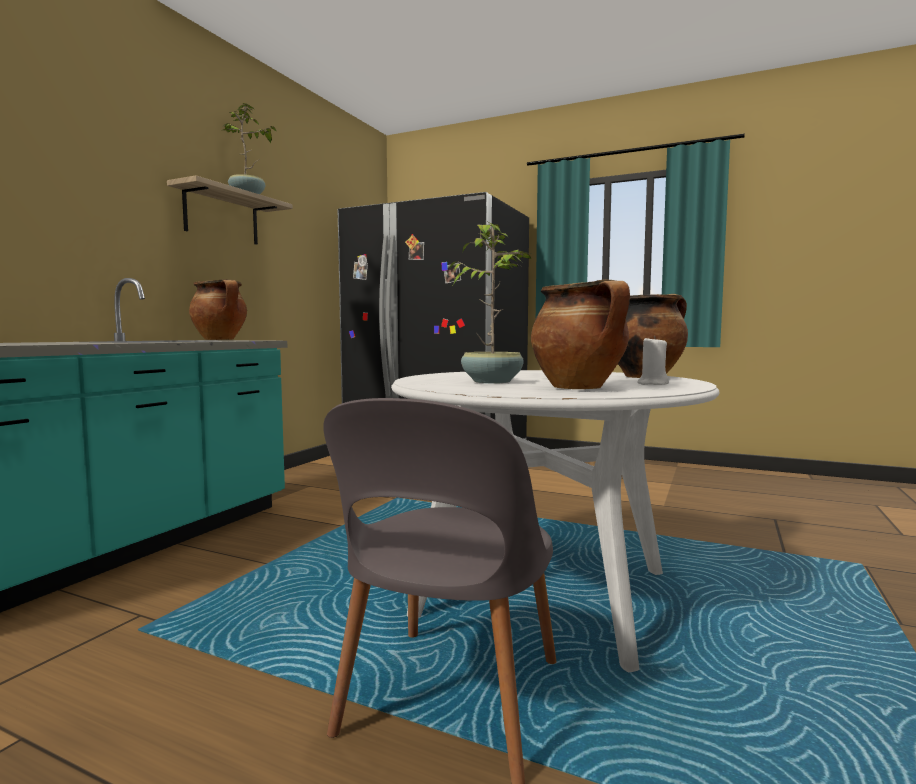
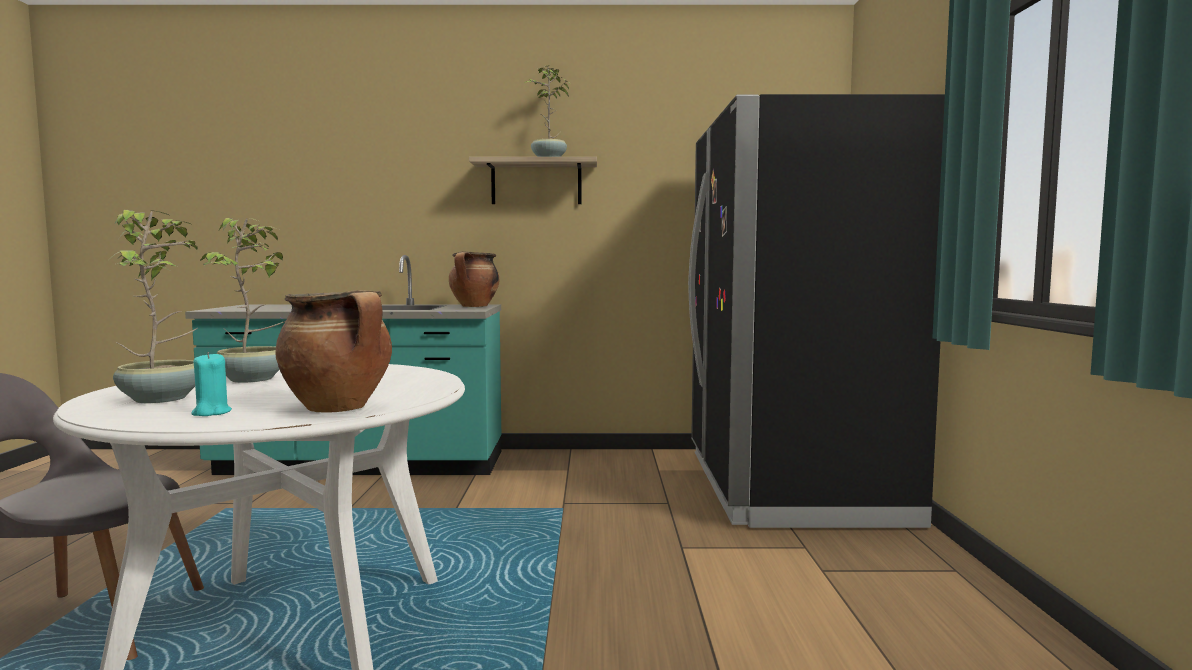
camera: 65 degrees right, 0 degrees up
cooking pot [531,279,630,389] -> potted plant [111,210,199,404]
white candle [637,336,669,385] -> turquoise candle [191,352,232,416]

